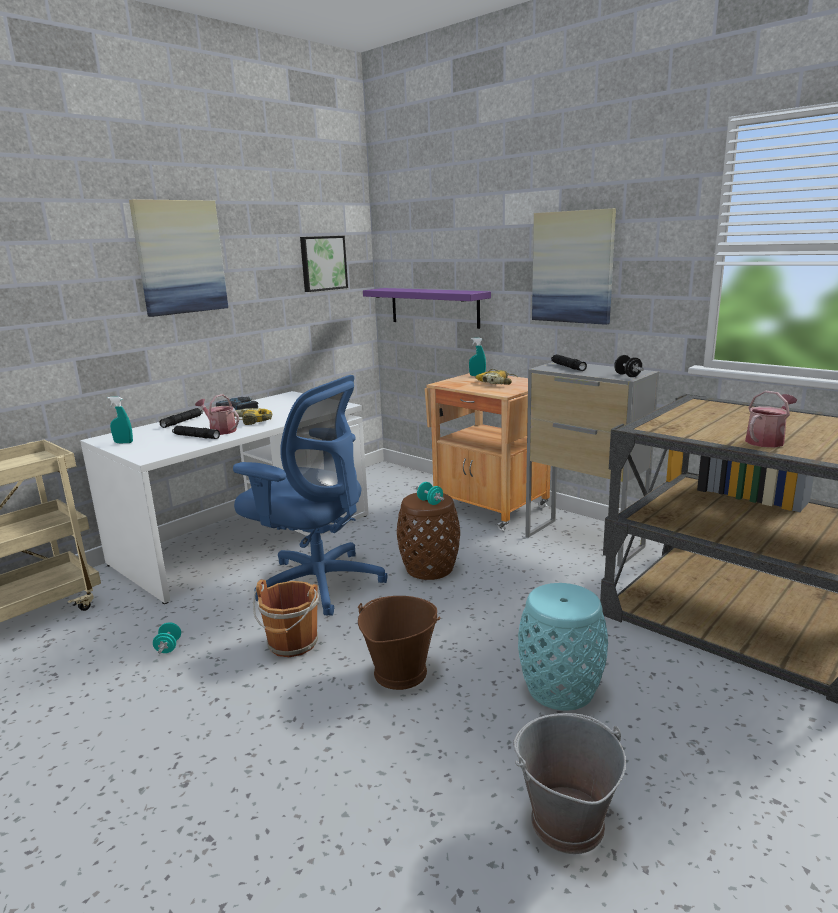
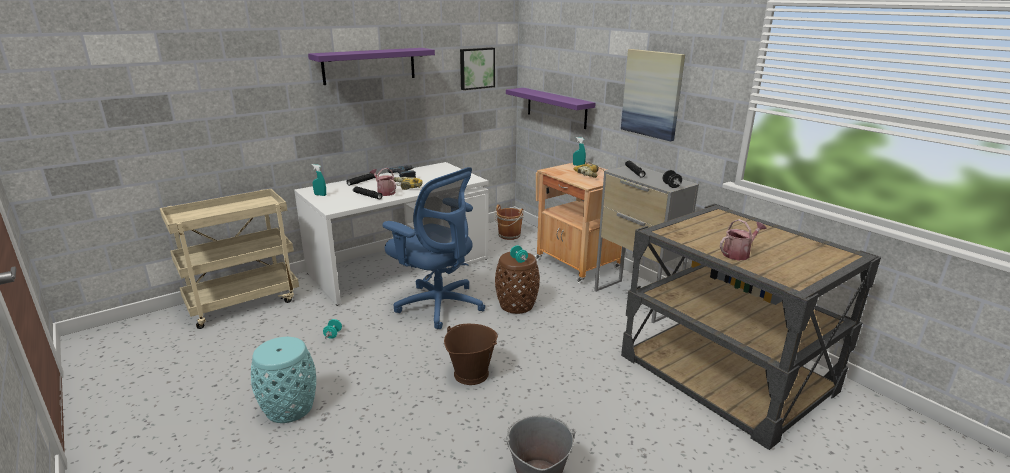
camera: 10 degrees right, 5 degrees up
picture [129,199,228,317] -> purple shelf [308,48,435,85]
brown bucket [253,580,319,657] -> brown bucket moved to [494,205,524,240]
turquoise stool [518,583,608,711] -> turquoise stool moved to [251,337,316,423]

